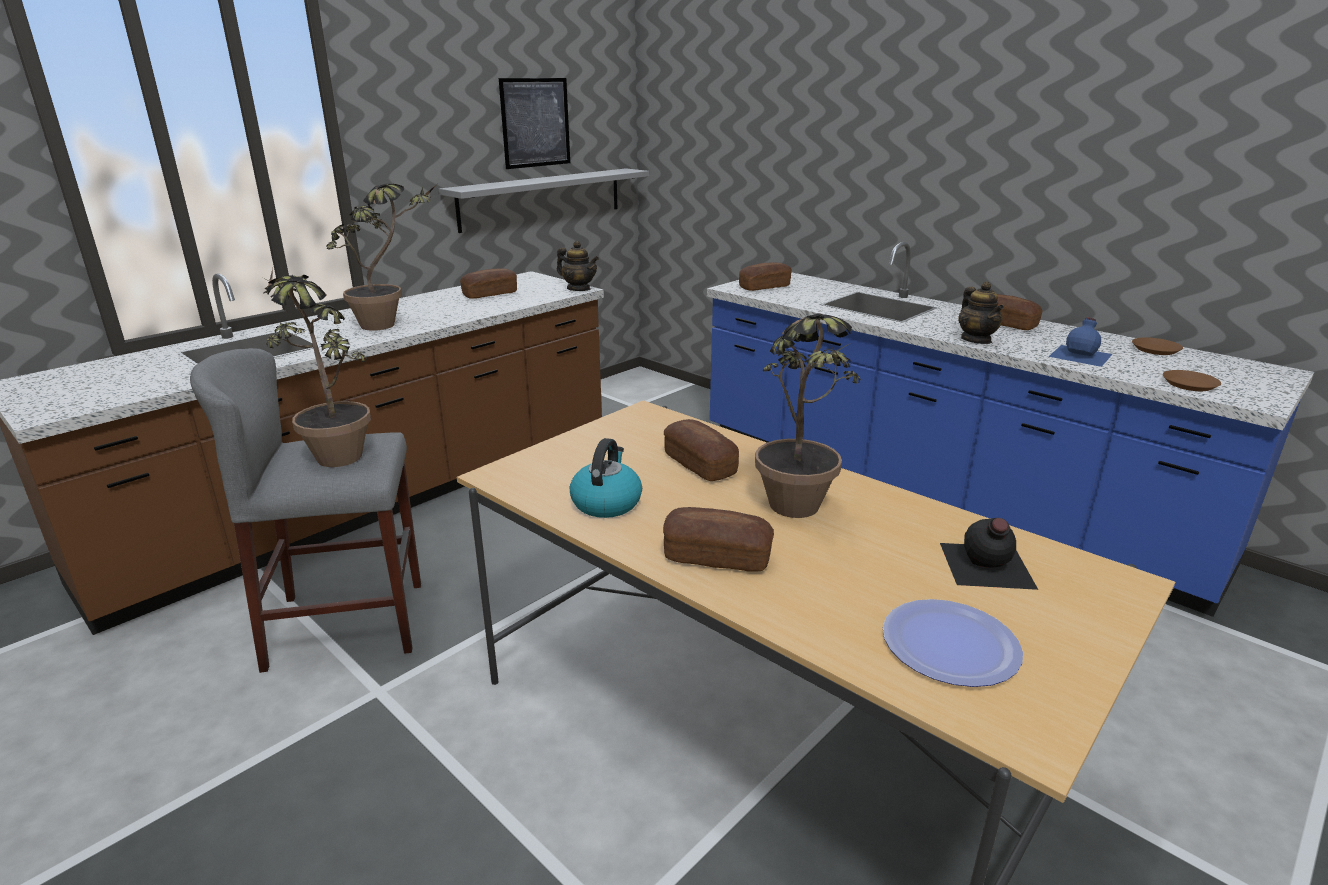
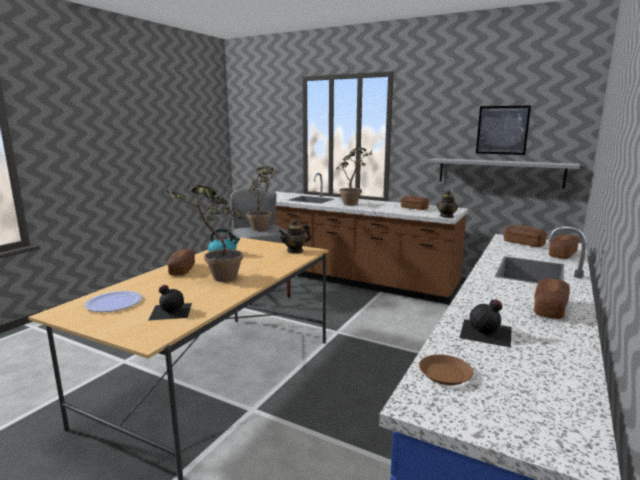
camera: 75 degrees right, 10 degrees down
bread [664,419,739,481] -> bread moved to [549,234,580,259]
teapot [958,282,1004,344] -> teapot moved to [278,220,311,253]
blue bottle [1049,318,1112,367] -> black bottle [459,299,512,348]
brown plate [1132,337,1183,355] -> none

